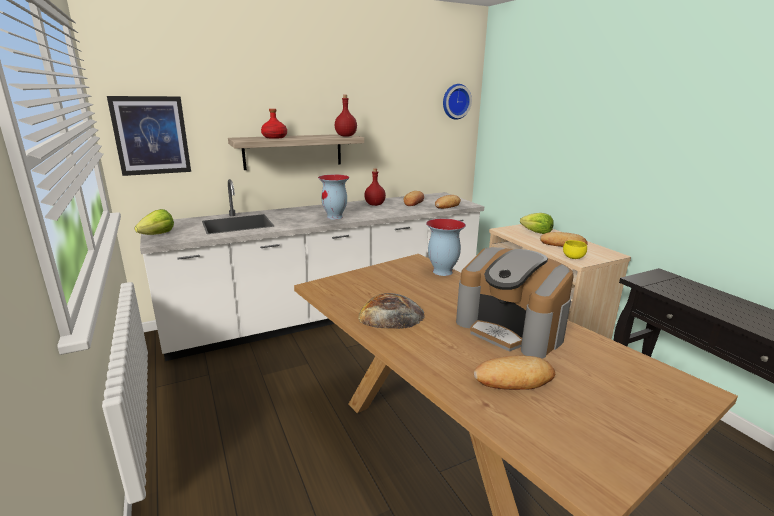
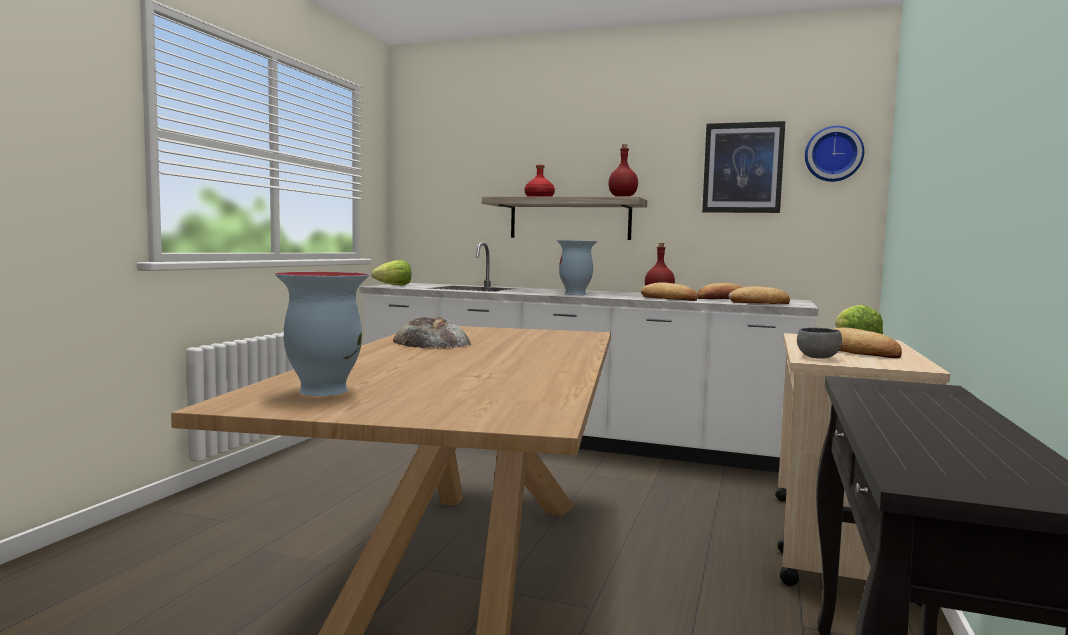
camera: 45 degrees right, 15 degrees down
picture [107,96,191,176] -> picture moved to [702,121,785,213]
vase [426,219,466,276] -> vase moved to [275,272,369,396]
coffee machine [456,247,574,359] -> none
bread [474,356,555,390] -> bread moved to [641,282,698,301]
yellow bowl [563,240,587,259] -> grey bowl [797,328,842,359]

